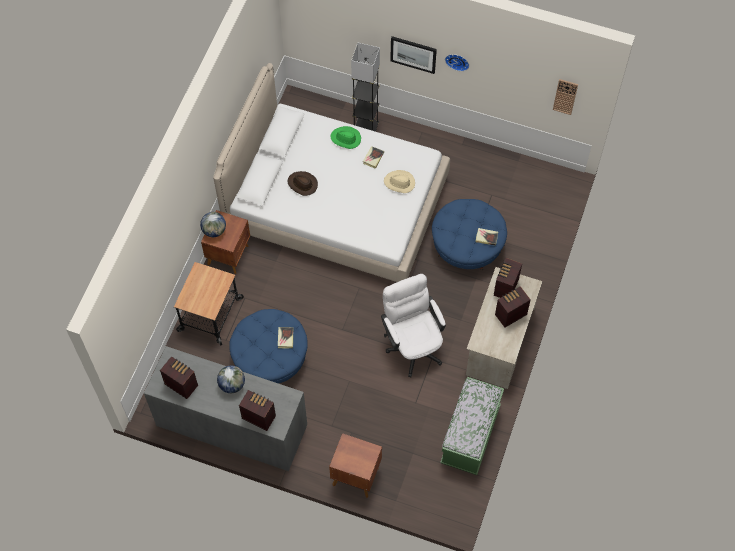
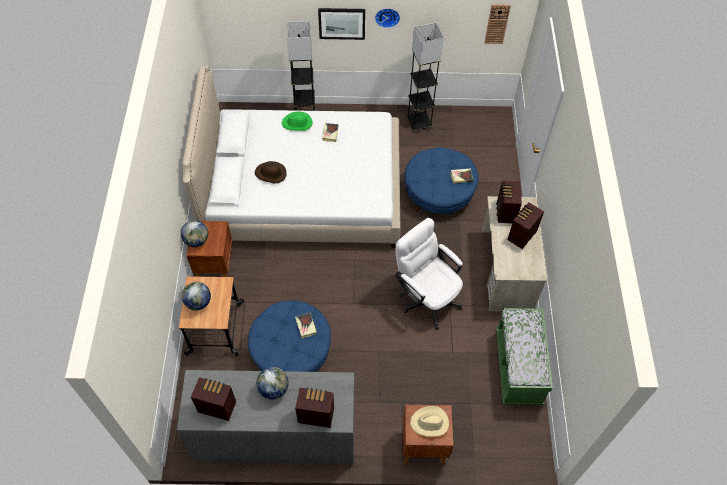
camera: 20 degrees left, 5 degrees down
beige hat [384,170,415,193] -> beige hat moved to [410,406,449,437]
none -> globe [182,282,211,310]
none -> grey floor lamp [407,23,444,132]

